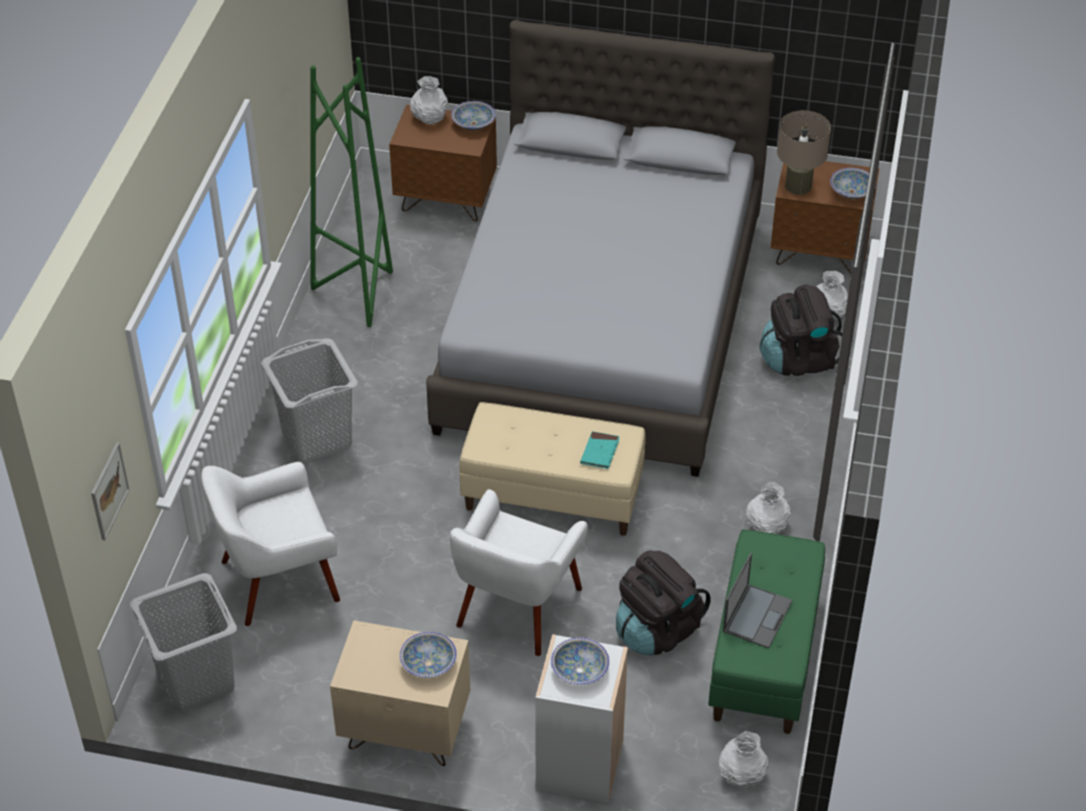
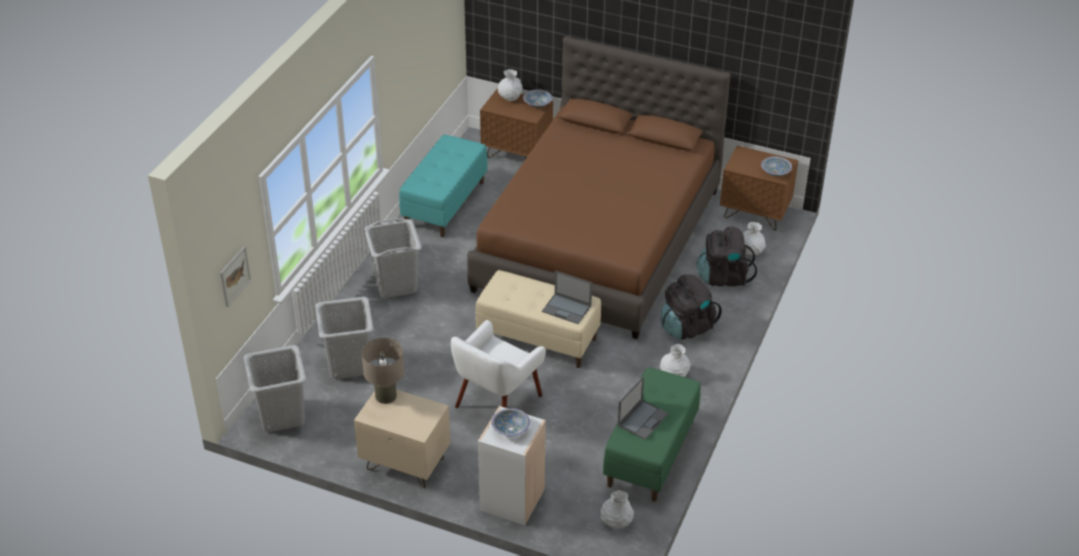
camera: 10 degrees right, 5 degrees down
white armchair [201,462,340,626] -> grey laundry basket [315,297,374,379]
green clothes rack [311,57,393,327] -> turquoise bench [399,134,487,237]
bowl [399,632,457,678] -> none
grey bed [426,20,775,477] -> brown bed [467,36,731,339]
turquoise book [580,431,620,469] -> laptop [542,271,592,324]
black backpack [616,550,711,655] -> black backpack moved to [661,274,722,340]
beige table lamp [777,110,831,195] -> beige table lamp moved to [362,338,404,404]

